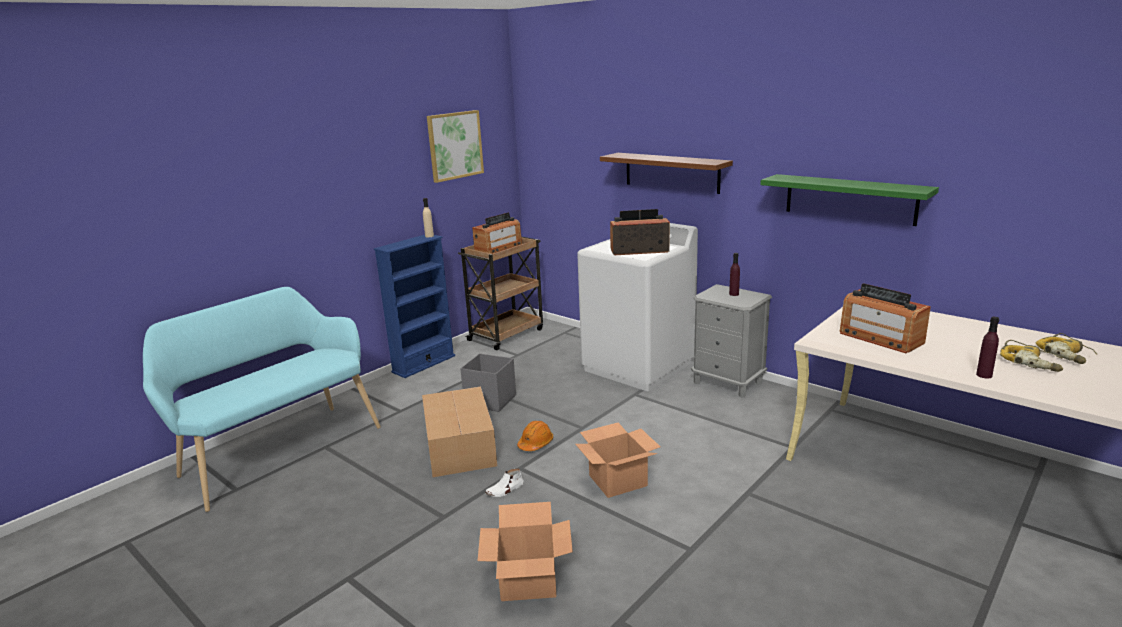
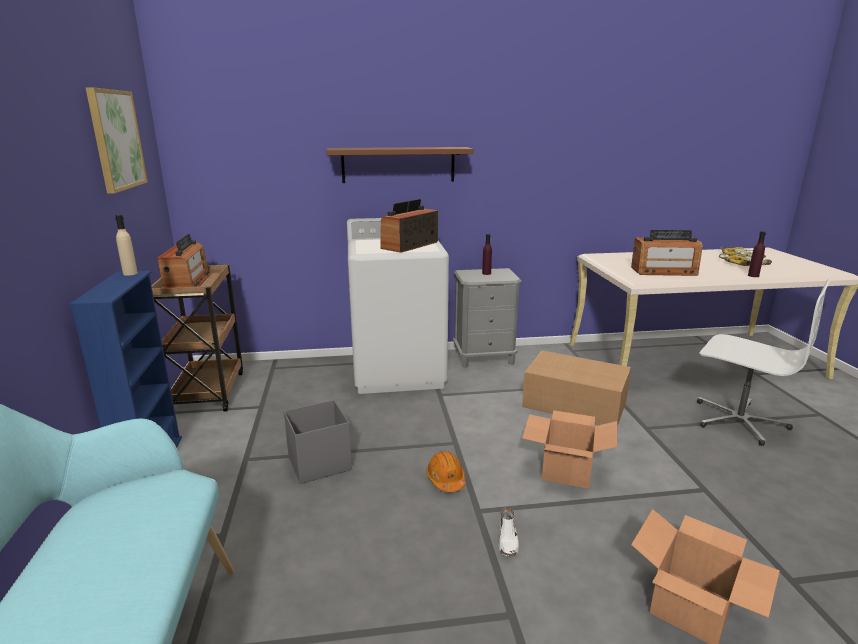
camera: 50 degrees left, 0 degrees up
cardboard box [422,387,497,477] -> cardboard box moved to [522,351,631,426]
green shelf [760,174,939,226] -> none
none -> white office chair [697,279,831,446]

